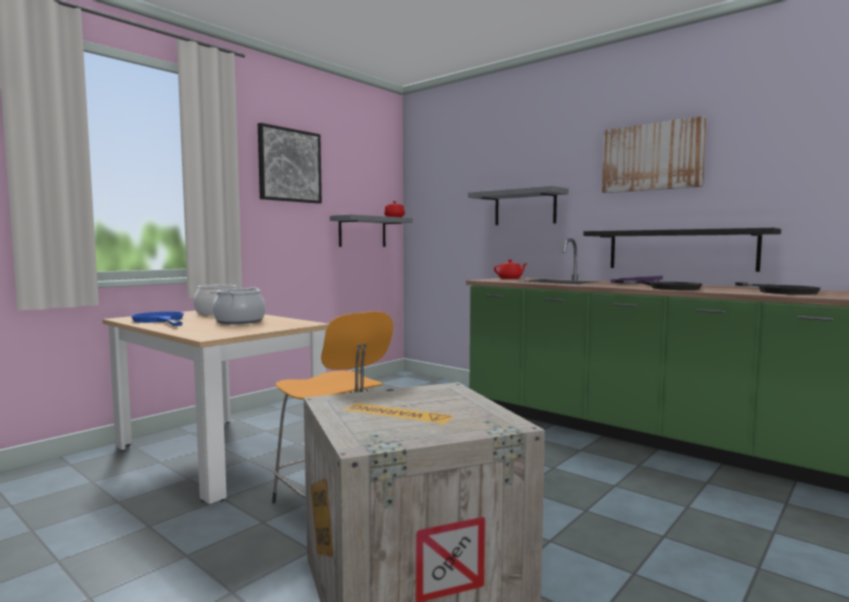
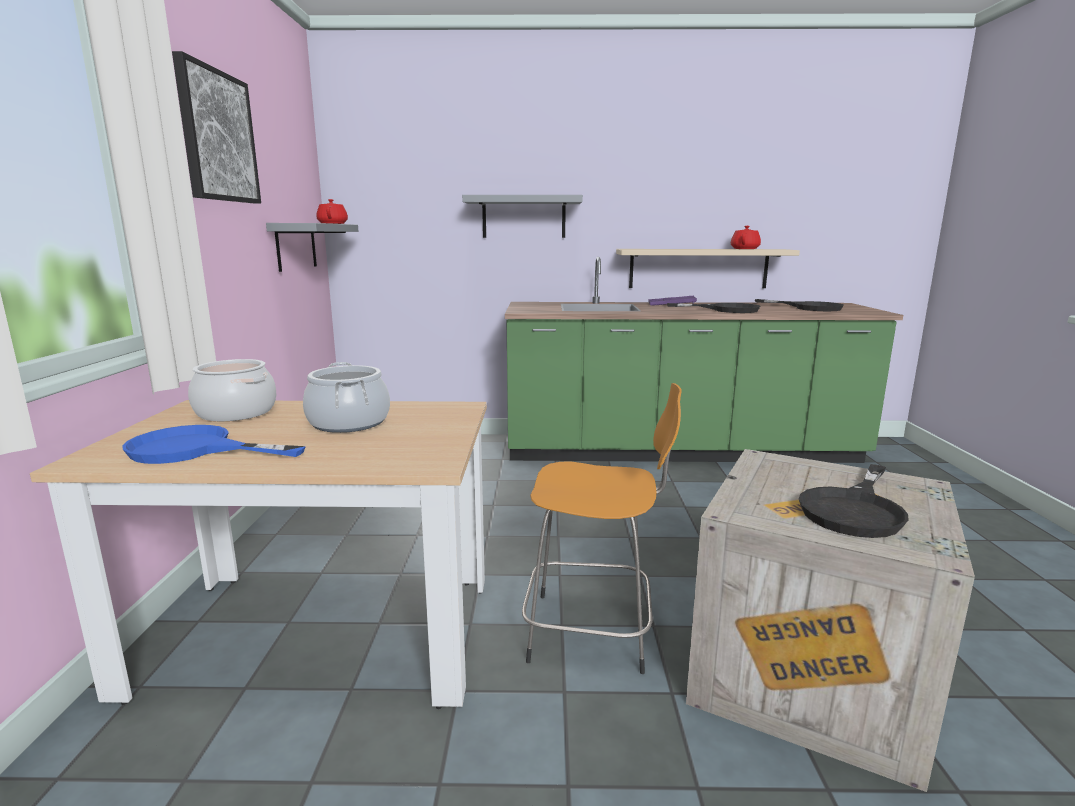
camera: 40 degrees left, 10 degrees up
red teapot [494,259,527,279] -> red teapot moved to [731,226,761,249]
black shelf [583,228,781,272] -> beige shelf [616,249,800,288]
picture [602,116,707,193] -> none
none -> black frying pan [799,464,909,538]

